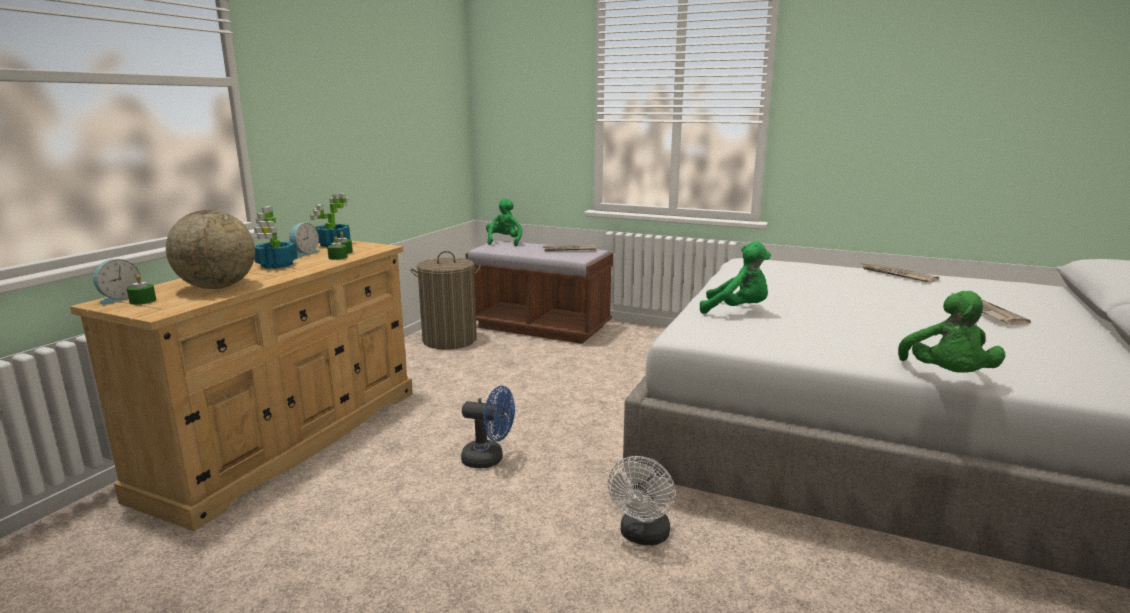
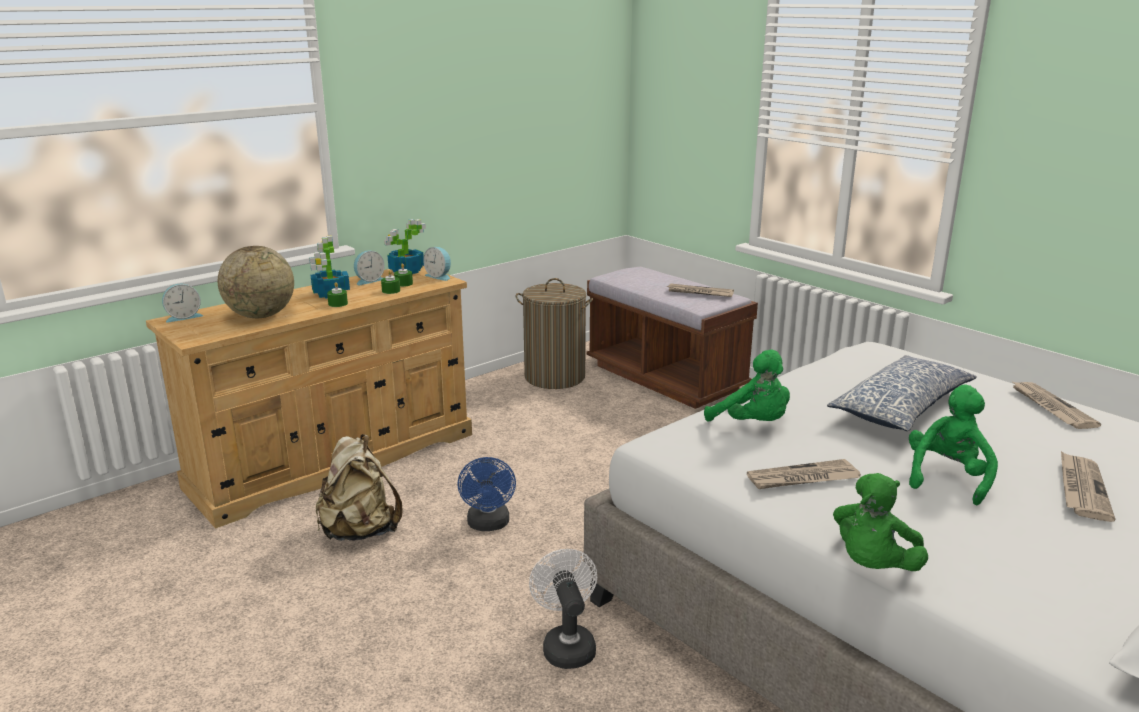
camera: 25 degrees right, 5 degrees up
green candle [127,275,156,305] -> green candle moved to [327,282,348,307]
blue fan [461,386,515,468] -> blue fan turned 45 degrees clockwise [457,457,516,531]
green plush toy [486,198,522,246] -> green plush toy moved to [909,384,998,505]
white fan [608,456,675,545] -> white fan turned 120 degrees clockwise [529,549,597,669]
none -> beige backpack [316,434,403,541]
none -> alarm clock [423,247,451,281]
none -> newspaper [747,459,861,489]
none -> pillow [827,355,977,431]

